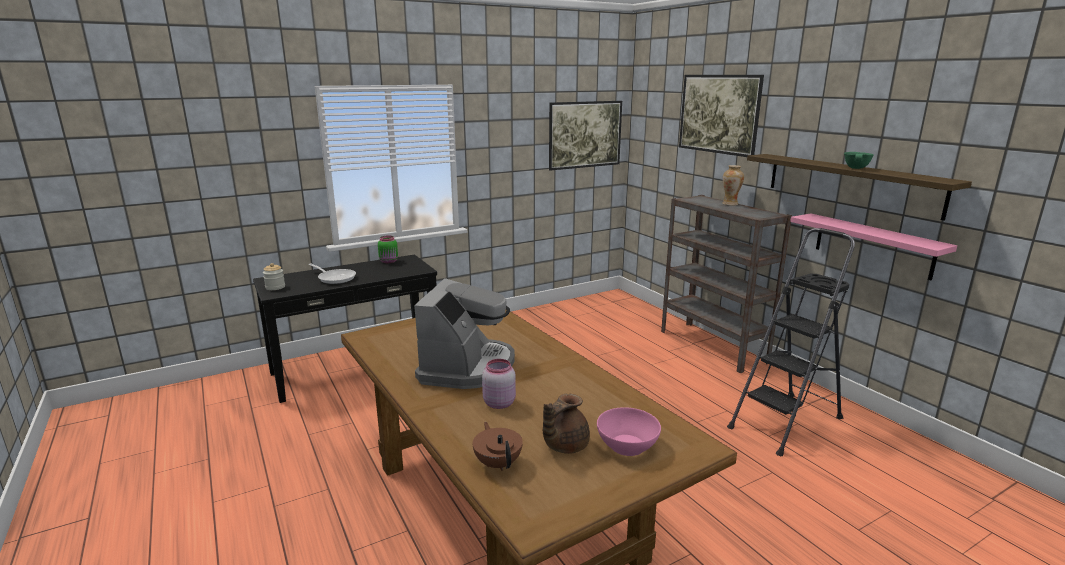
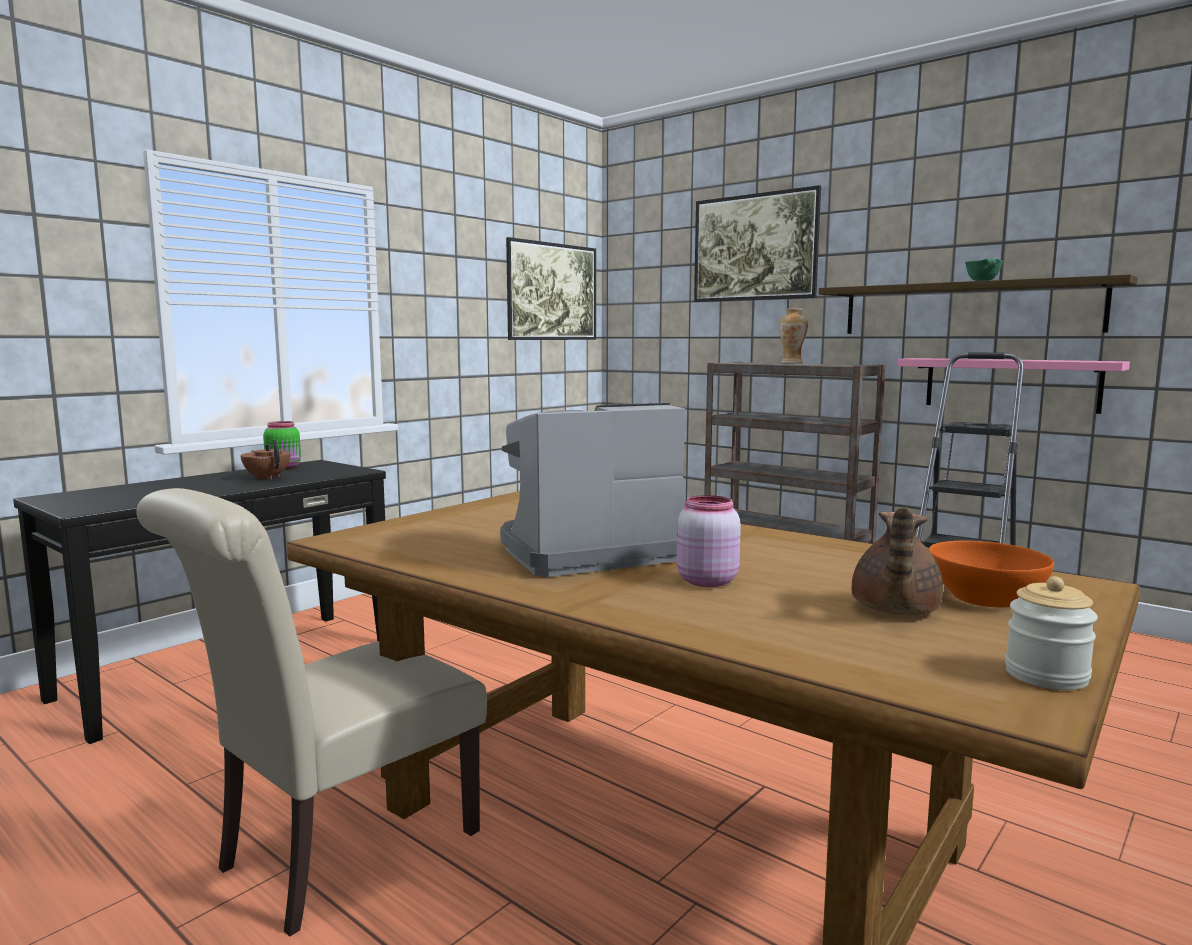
camera: 20 degrees left, 10 degrees down
jar [263,263,285,290] -> jar moved to [1005,576,1098,690]
frying pan [308,263,356,284] -> none
coffee machine [414,278,515,389] -> coffee machine turned 105 degrees counterclockwise [500,403,685,577]
brown teapot [473,422,523,471] -> brown teapot moved to [240,440,291,480]
pink bowl [597,407,661,456] -> orange bowl [928,540,1054,608]
none -> beige chair [136,488,487,937]

